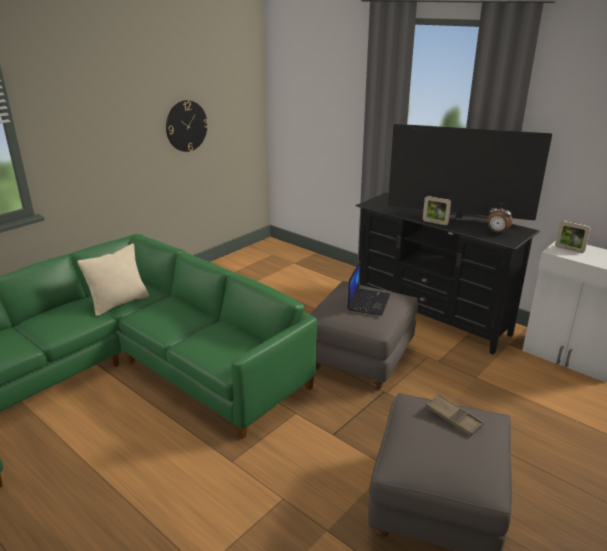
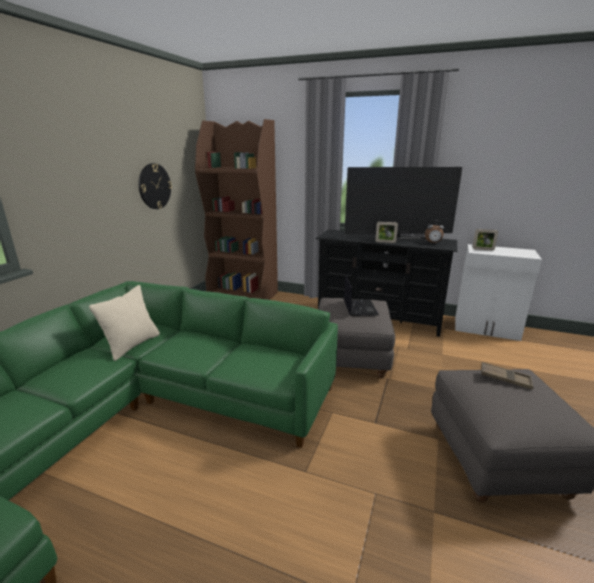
camera: 20 degrees left, 5 degrees down
none -> brown bookcase [195,119,278,300]

